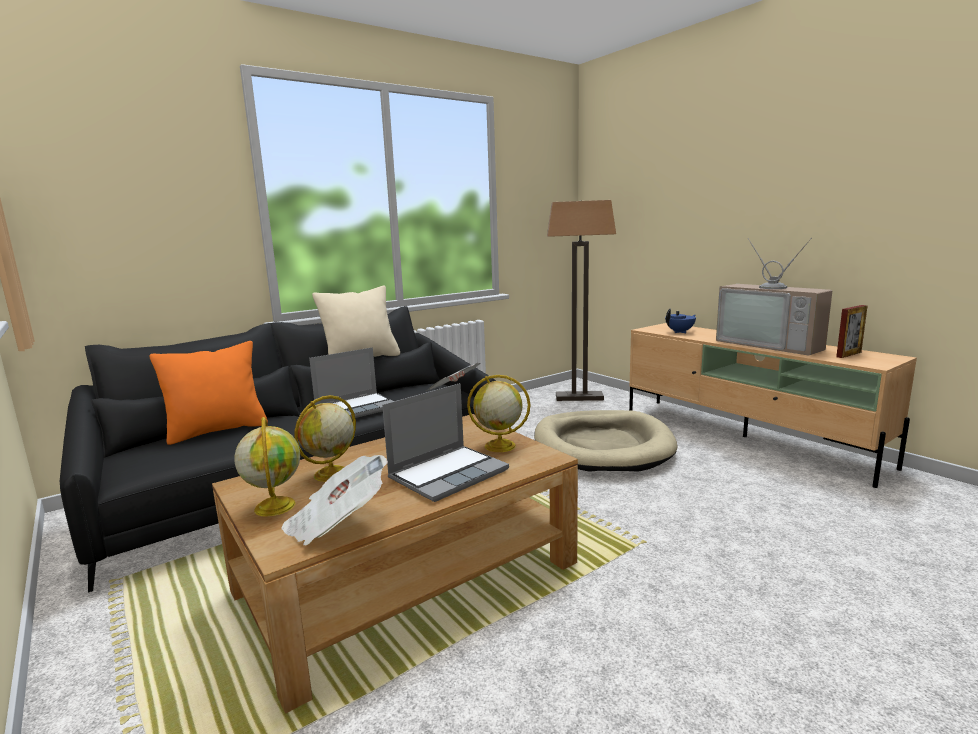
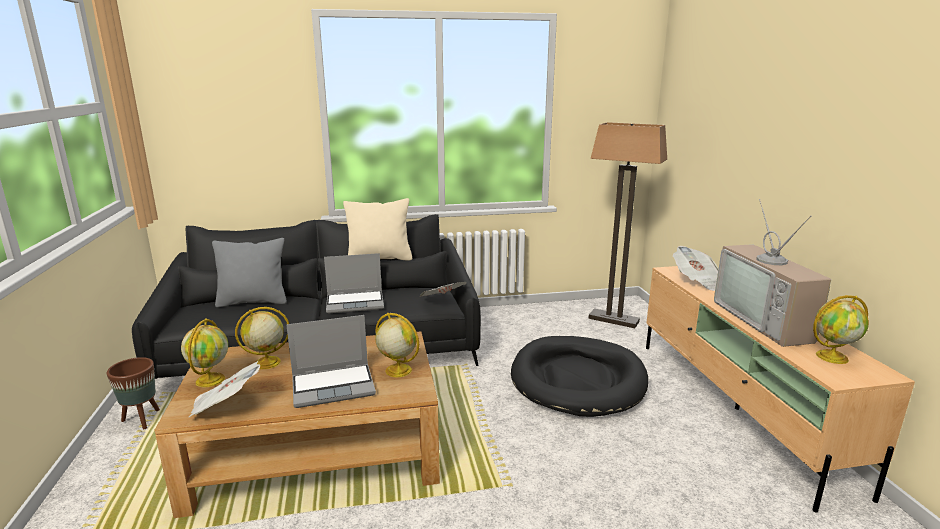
camera: 25 degrees right, 5 degrees up
orange pillow [150,341,268,445] -> grey pillow [212,238,287,307]
beige dog bed [534,410,678,472] -> black dog bed [511,336,648,417]
blue teapot [665,309,696,333] -> newspaper [673,246,719,291]
picture frame [836,305,868,358] -> globe [813,295,869,364]
none -> brown planter [107,357,160,429]

